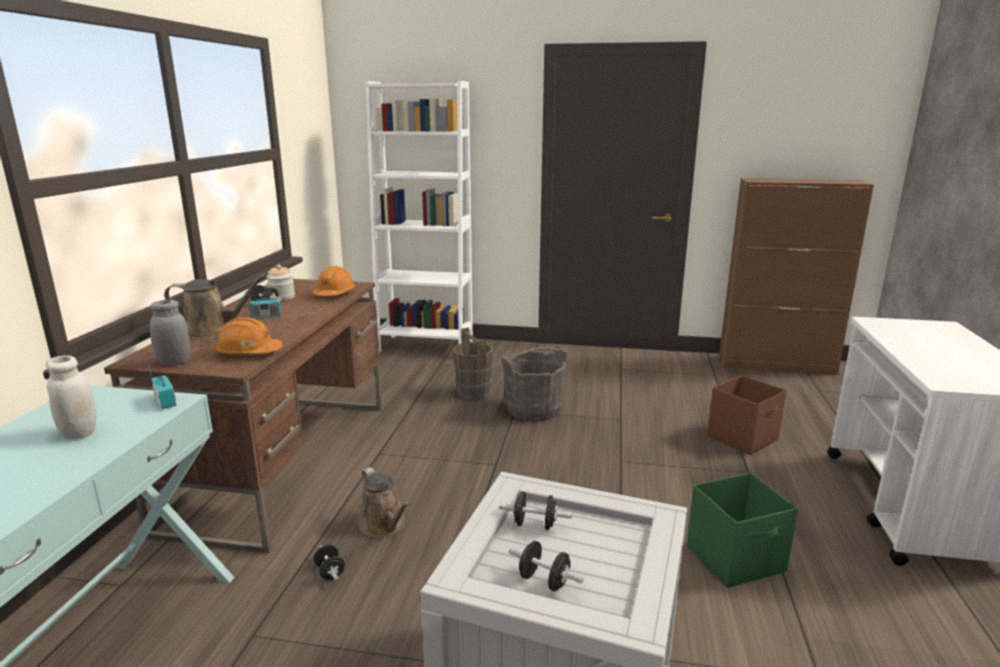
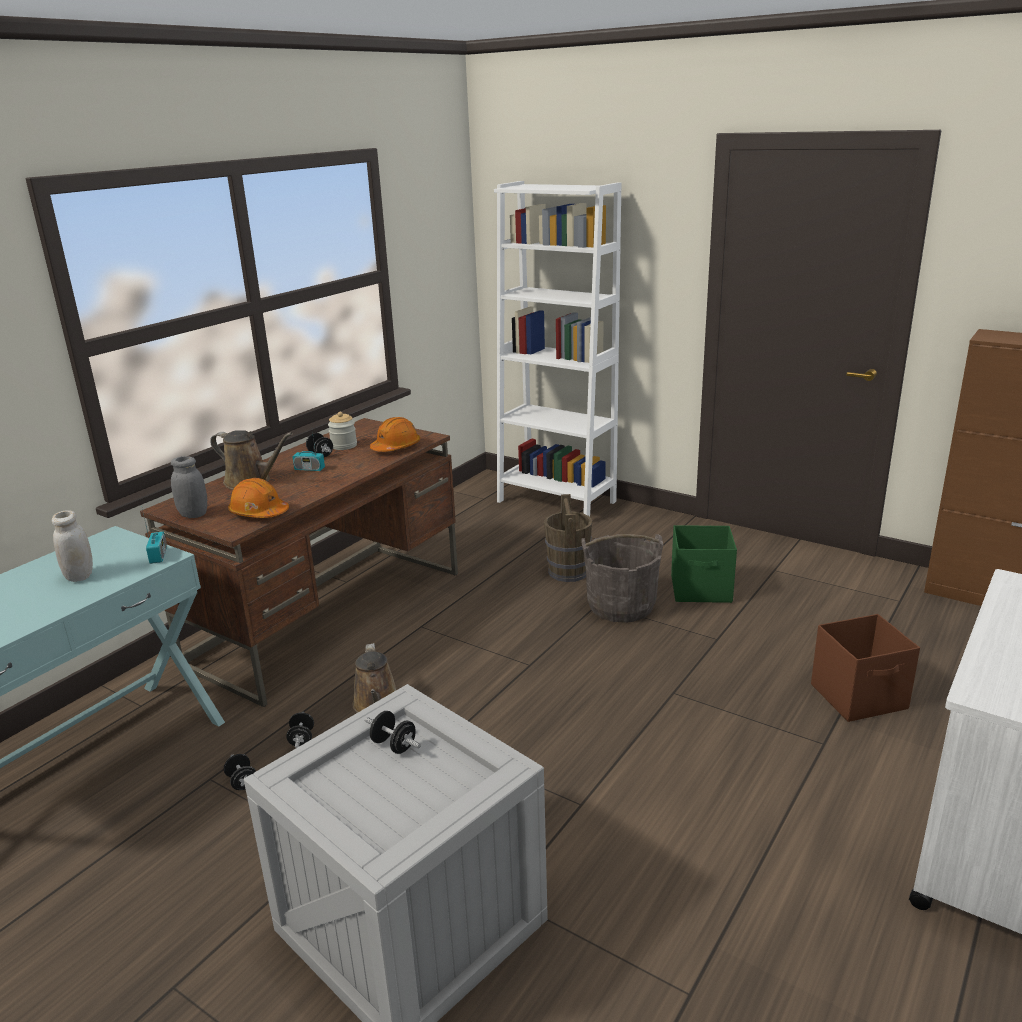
camera: 25 degrees right, 5 degrees up
black dumbbell [509,541,584,591] -> black dumbbell moved to [224,754,256,790]
green storage box [687,473,798,588] -> green storage box moved to [671,525,737,603]

